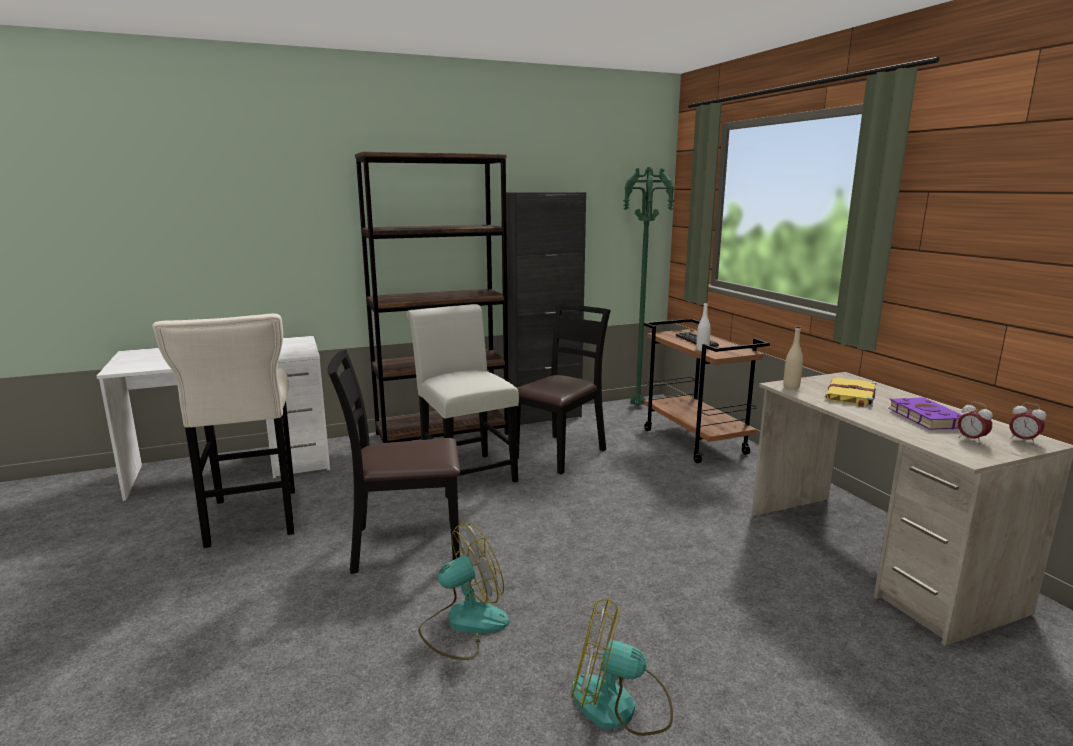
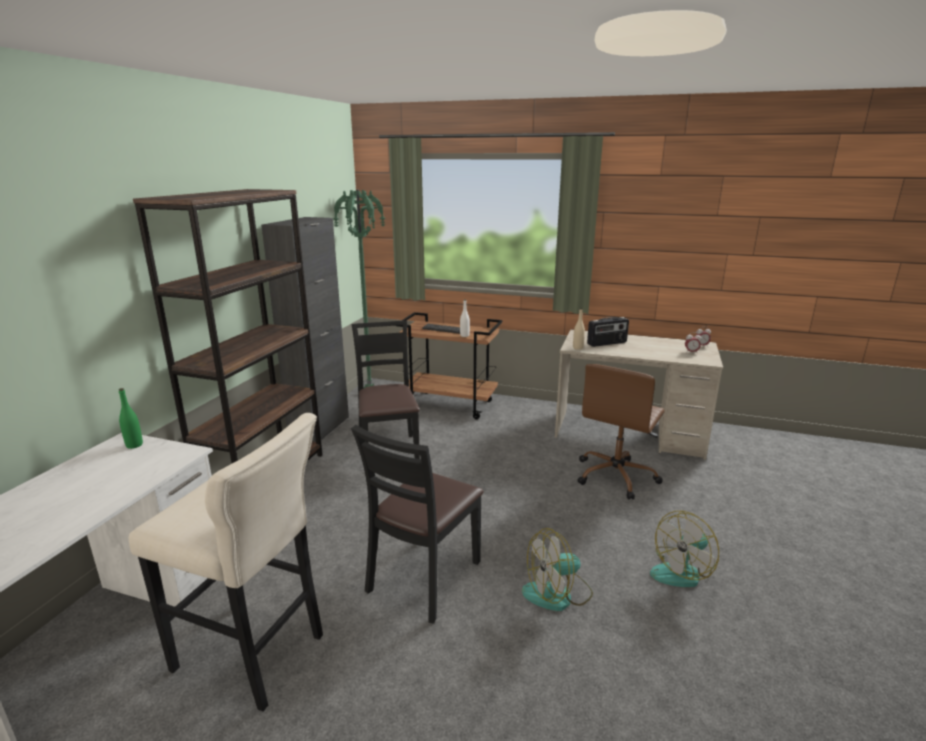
camera: 50 degrees left, 5 degrees up
white chair [407,304,519,498] -> none
fan [418,522,509,660] -> fan turned 120 degrees counterclockwise [522,528,593,611]
yellow book [825,377,877,407] -> radio [587,317,629,347]
purple book [888,397,962,430] -> none
none -> green bottle [119,388,143,449]
none -> brown office chair [578,364,665,500]

